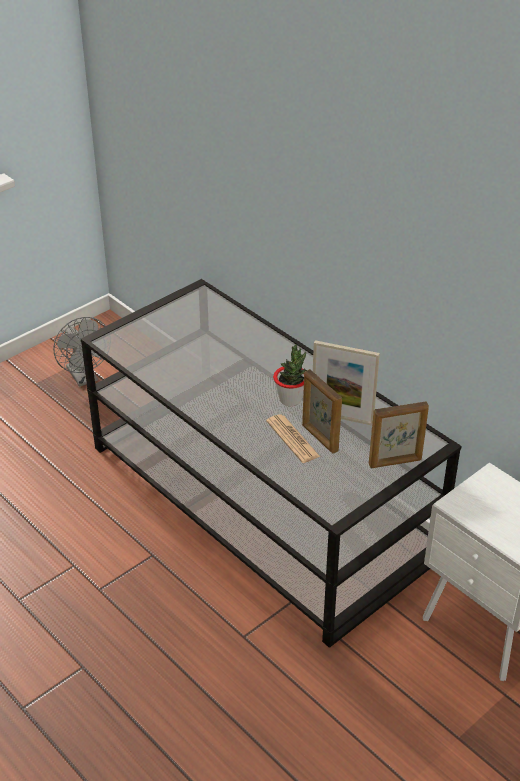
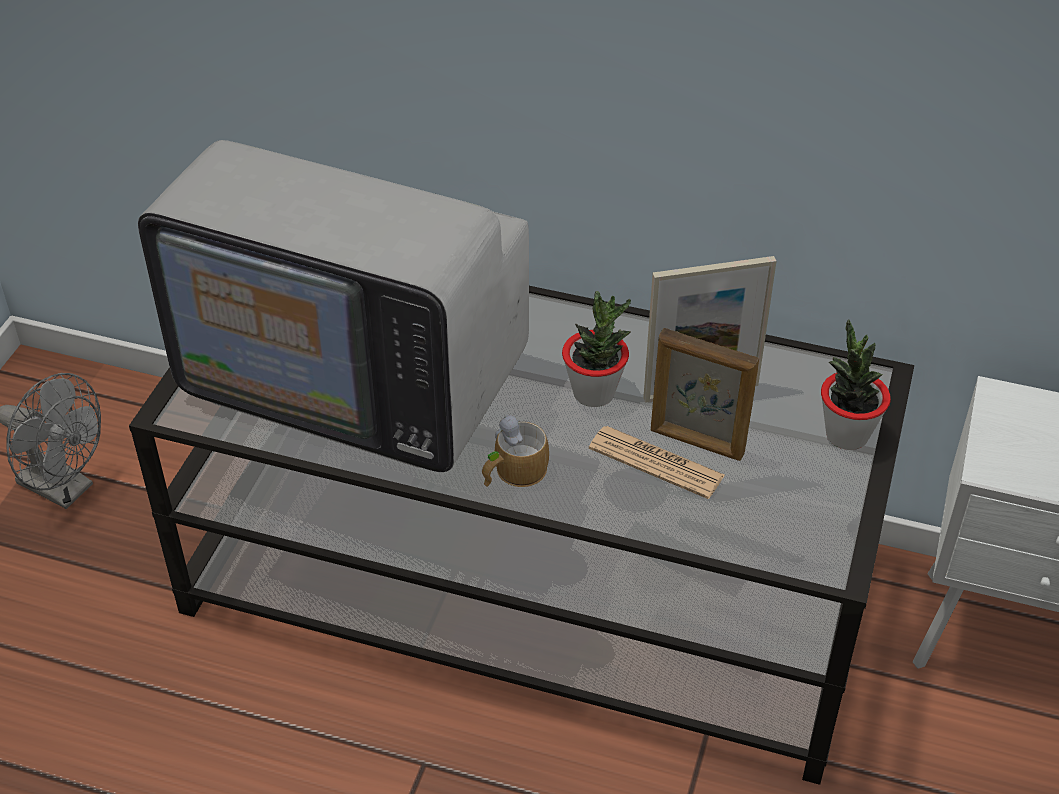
camera: 30 degrees left, 5 degrees up
picture frame [369,401,429,468] -> potted plant [821,319,891,450]
none -> television [138,140,529,472]
none -> mug [482,415,549,487]

